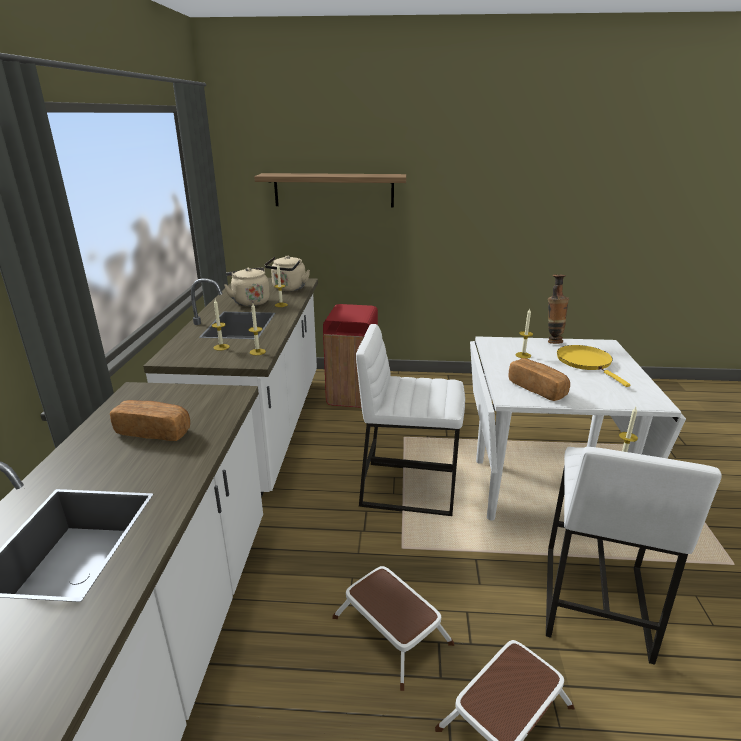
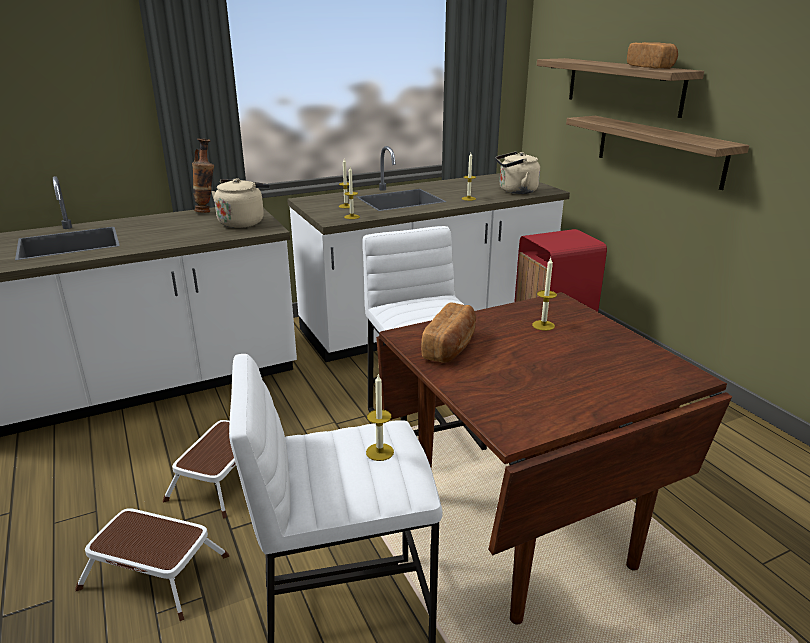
camera: 60 degrees right, 0 degrees up
bread [110,400,190,441] -> bread moved to [627,42,678,69]
beige kettle [224,268,270,306] -> beige kettle moved to [211,178,270,228]
white dining table [470,336,686,520] -> brown dining table [376,292,732,625]
vase [548,274,569,344] -> vase moved to [192,139,214,213]
yellow frying pan [557,345,631,387] -> none
none -> shelf [566,116,749,190]

